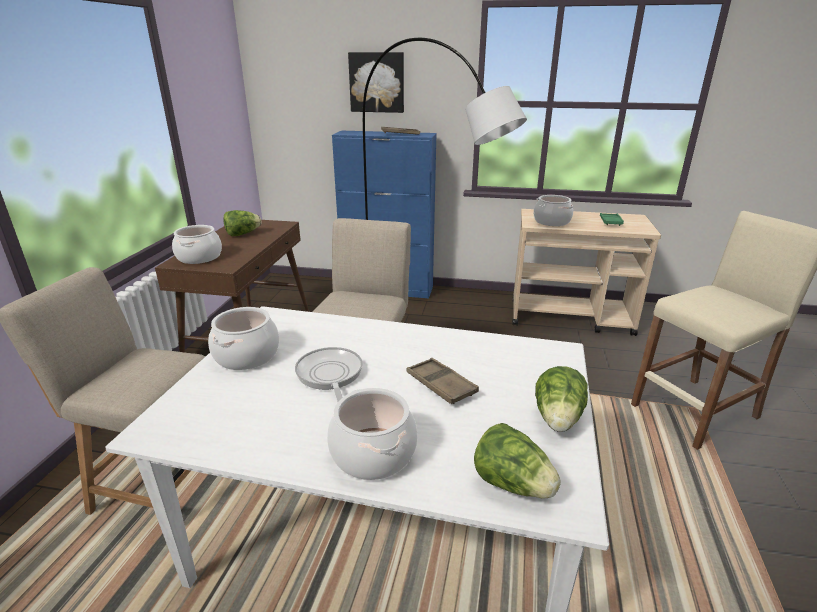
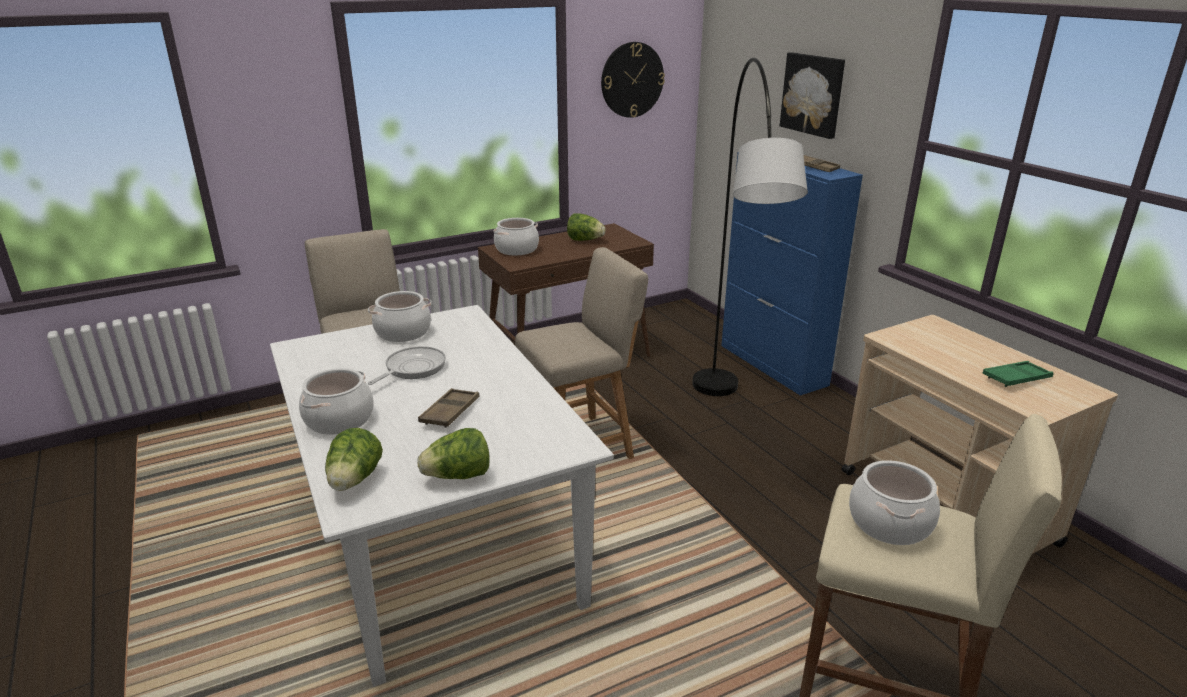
camera: 50 degrees right, 0 degrees up
cooking pot [533,195,573,226] -> cooking pot moved to [849,460,940,545]
none -> wall clock [601,42,665,118]

